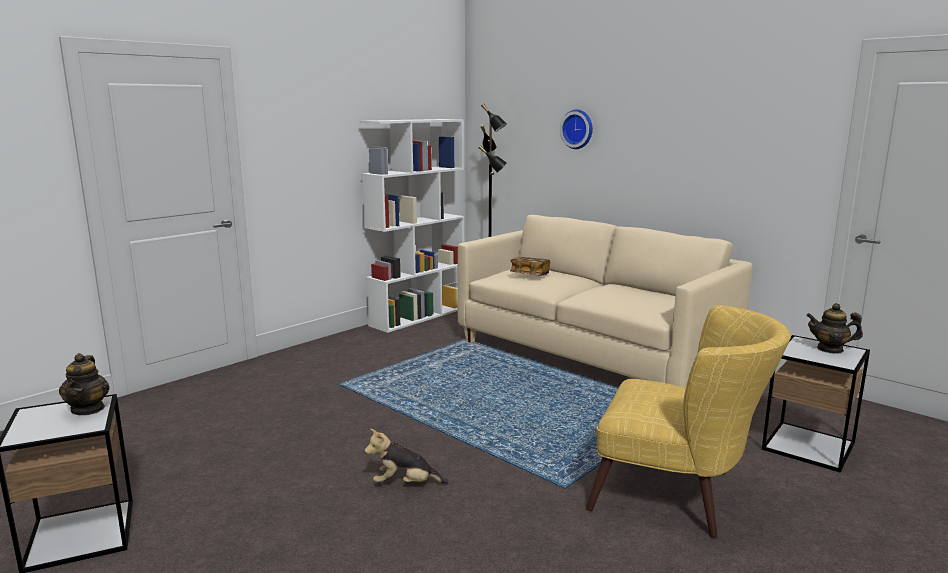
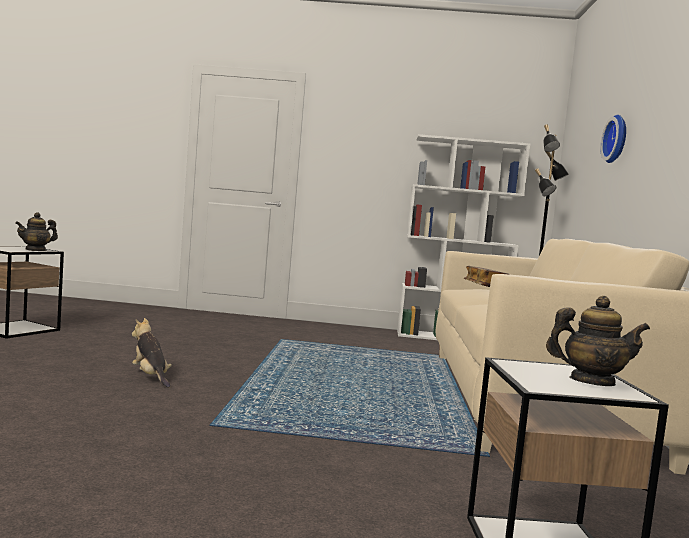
camera: 50 degrees right, 10 degrees down
yellow armchair [586,305,791,538] -> none
teapot [806,303,863,354] -> teapot turned 120 degrees clockwise [546,296,650,386]

